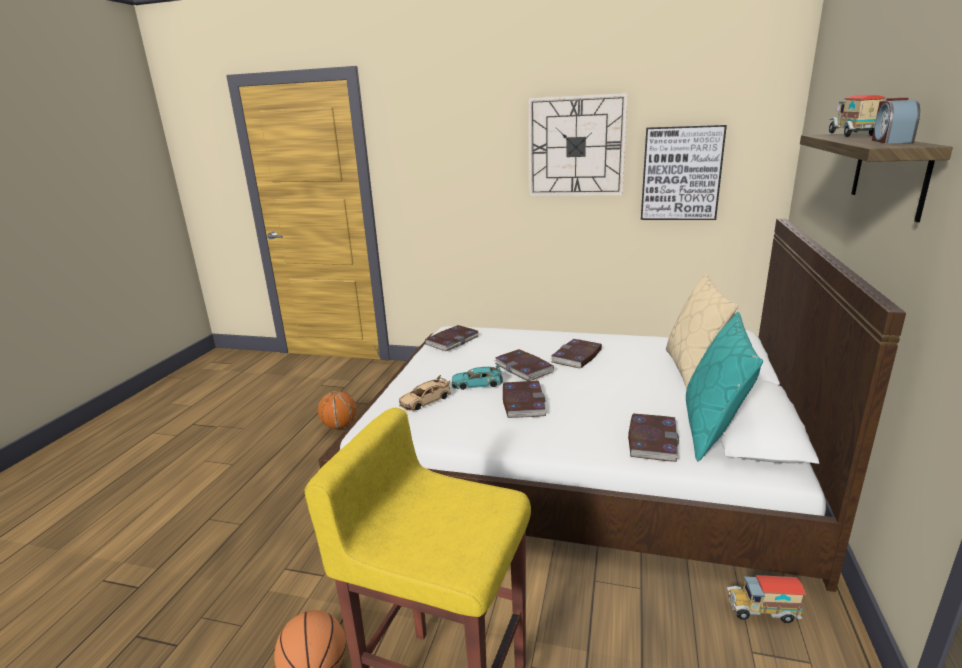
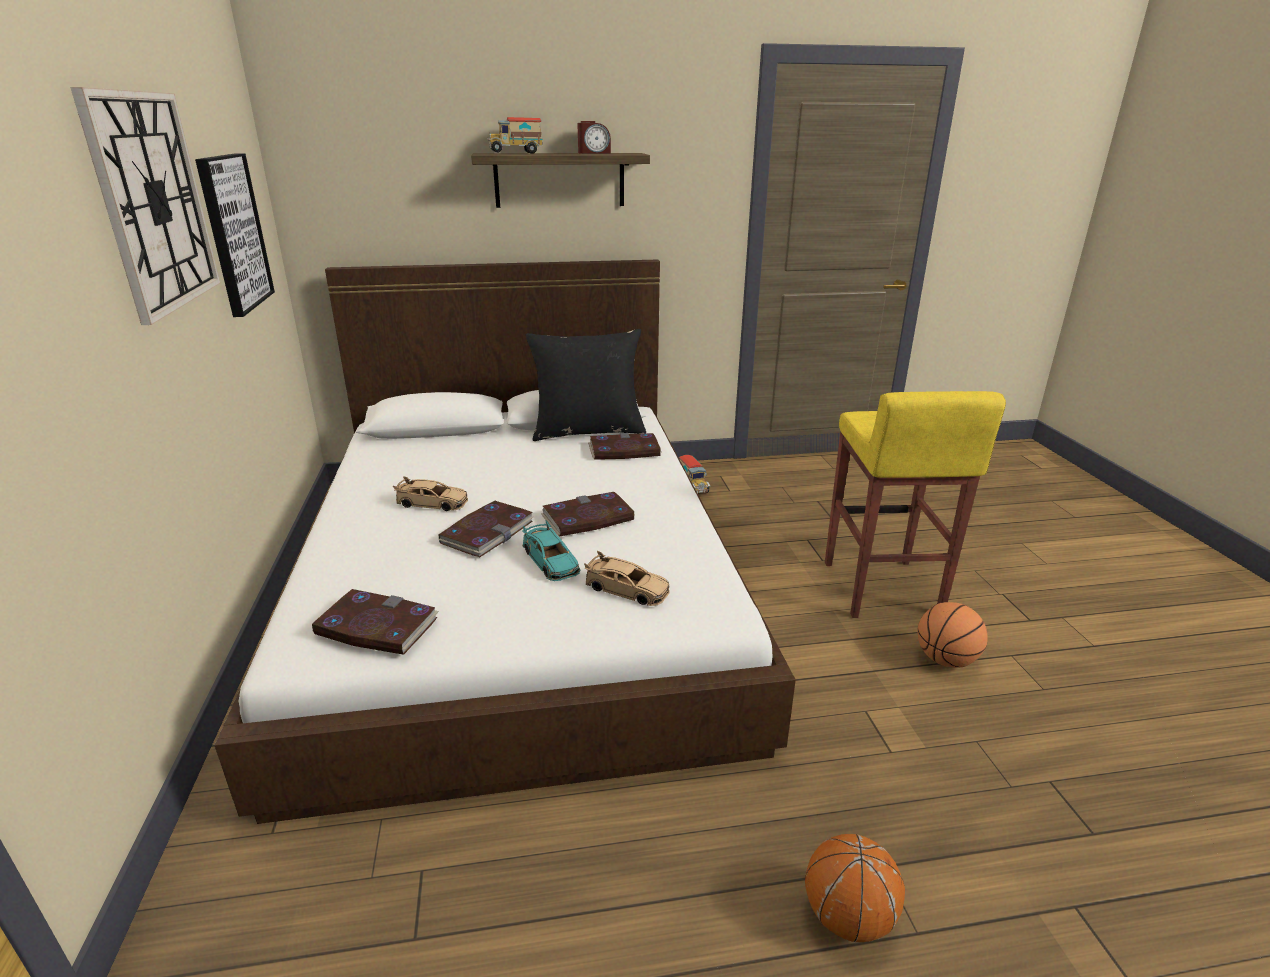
camera: 115 degrees left, 5 degrees up
basketball [318,391,357,429] -> basketball moved to [805,834,905,942]
book [551,339,602,368] -> beige toy car [393,476,468,511]
beige pillow [666,274,738,389] -> none
turquoise pillow [686,312,763,462] -> black pillow [526,329,646,441]

